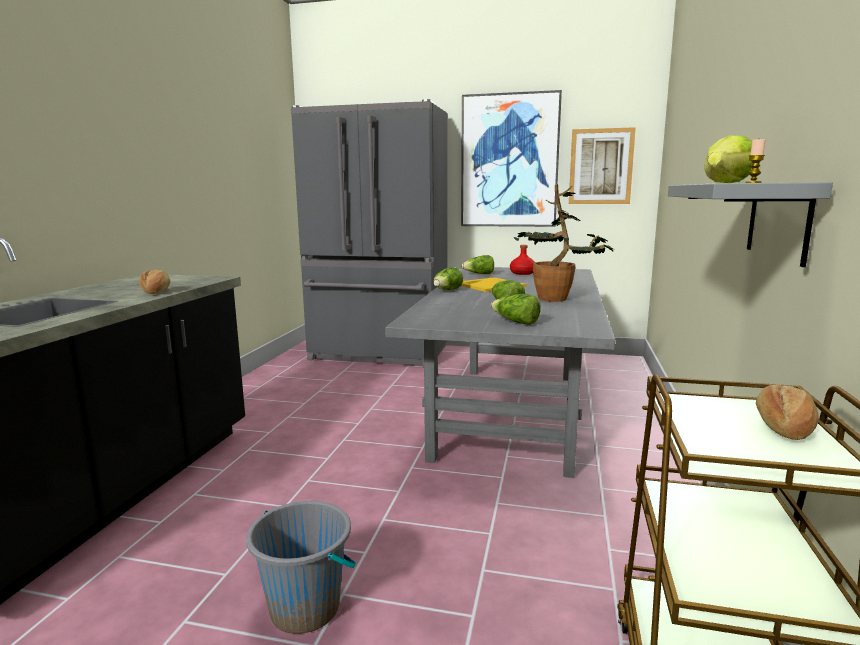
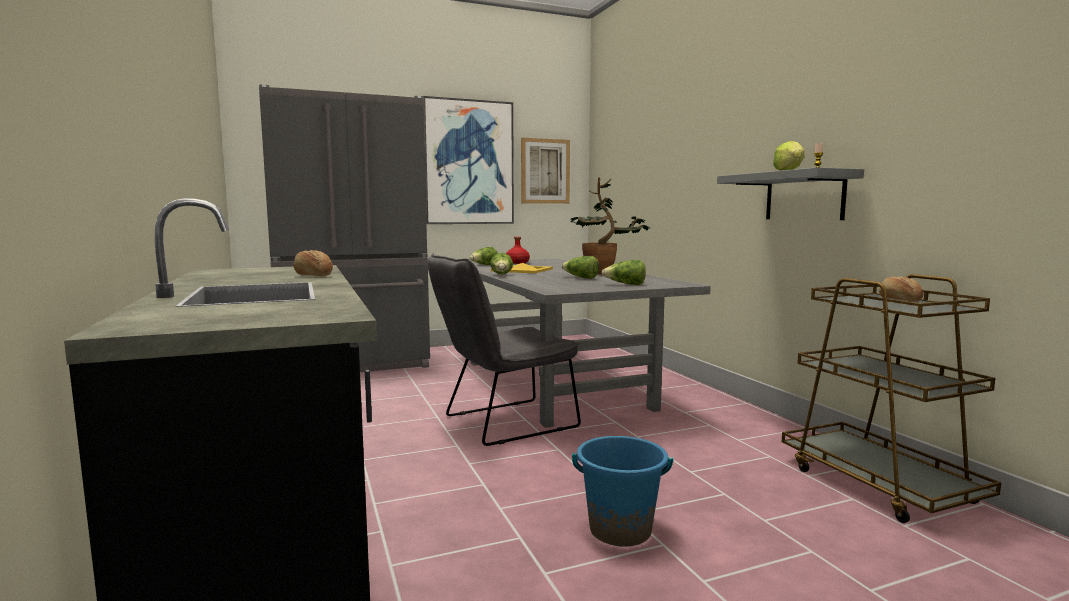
camera: 35 degrees left, 5 degrees down
grey bucket [246,501,356,634] -> blue bucket [572,436,673,547]
none -> grey chair [427,253,581,446]

